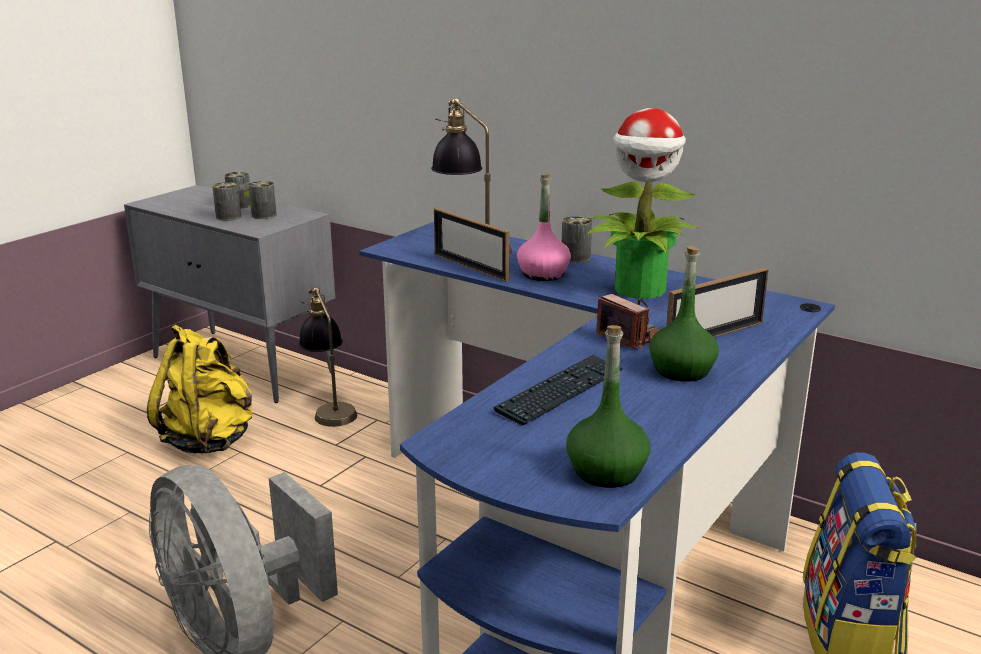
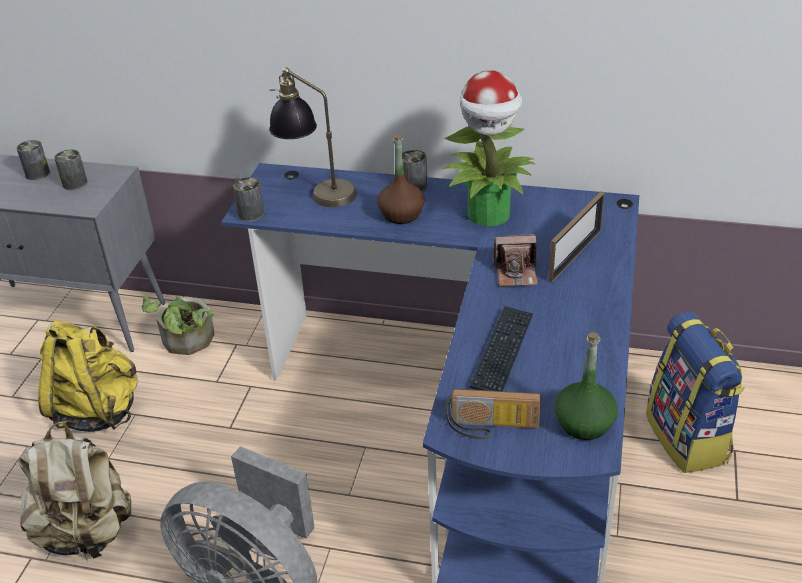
camera: 20 degrees left, 15 degrees up
can [212,182,241,221] -> can moved to [233,177,265,222]
table lamp [299,287,357,427] -> potted plant [142,295,215,355]
picture frame [434,208,510,282] -> none
pink bottle [517,174,571,281] -> brown bottle [377,134,424,224]
camera [596,294,659,349] -> camera turned 150 degrees clockwise [493,233,538,286]
green bottle [649,246,719,382] -> none
none -> beige backpack [18,421,131,560]
none -> radio [445,389,541,439]

